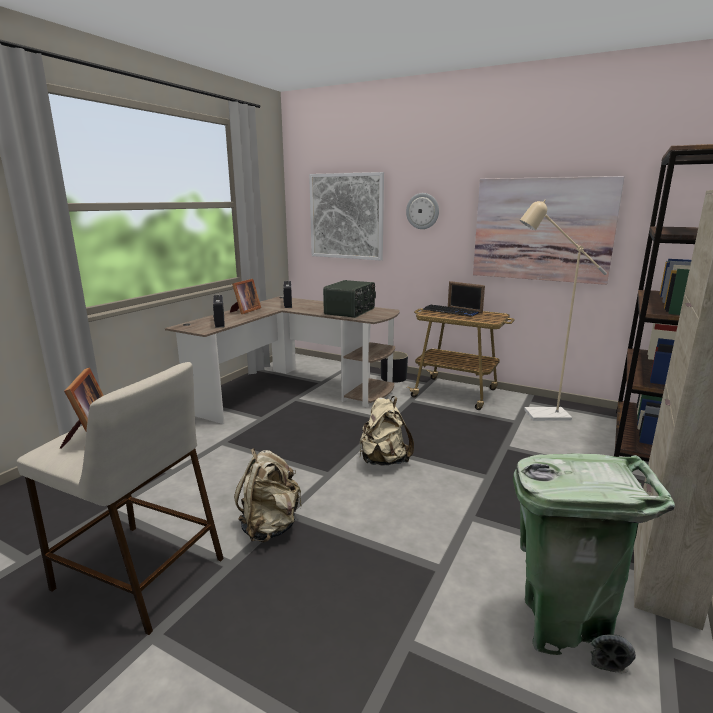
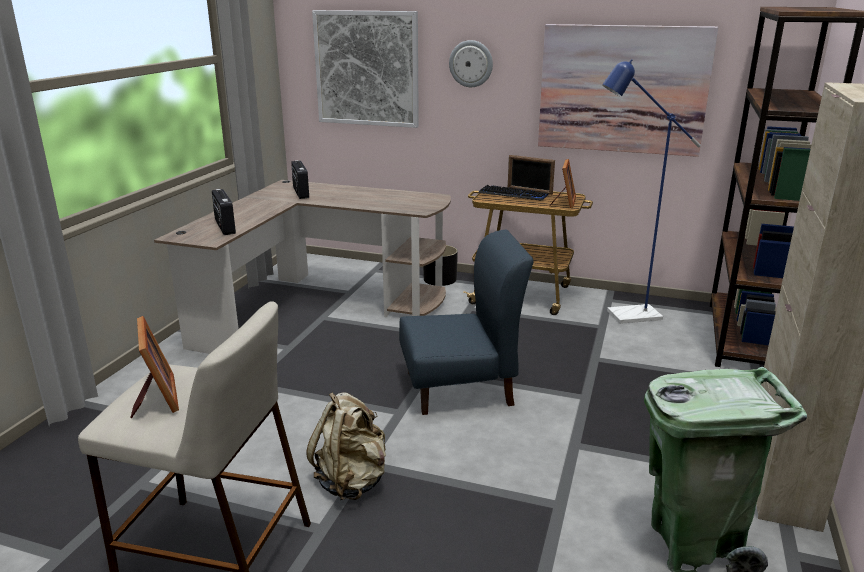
camera: 10 degrees left, 5 degrees up
picture frame [230,279,261,314] -> picture frame moved to [550,159,576,208]
radio [323,280,376,318] -> none
beige backpack [359,396,414,466] -> blue chair [399,230,533,415]
beige floor lamp [520,200,607,421] -> blue floor lamp [602,59,701,324]

